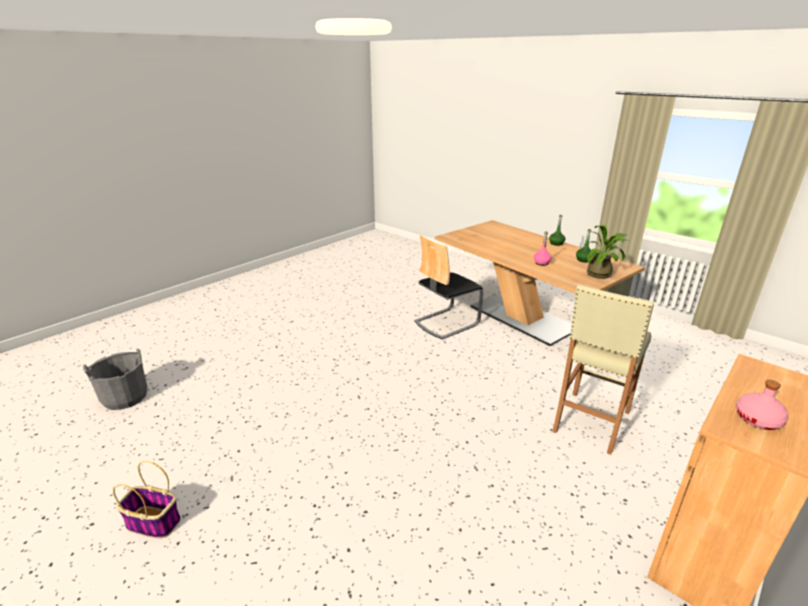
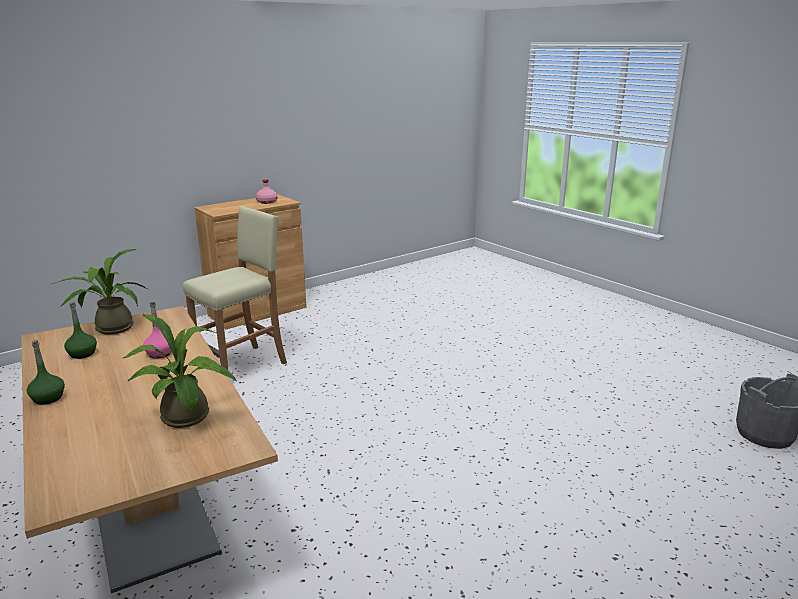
camera: 170 degrees left, 5 degrees down
basket [113,461,181,538] -> none
chair [414,235,483,340] -> none
none -> potted plant [123,313,237,428]

